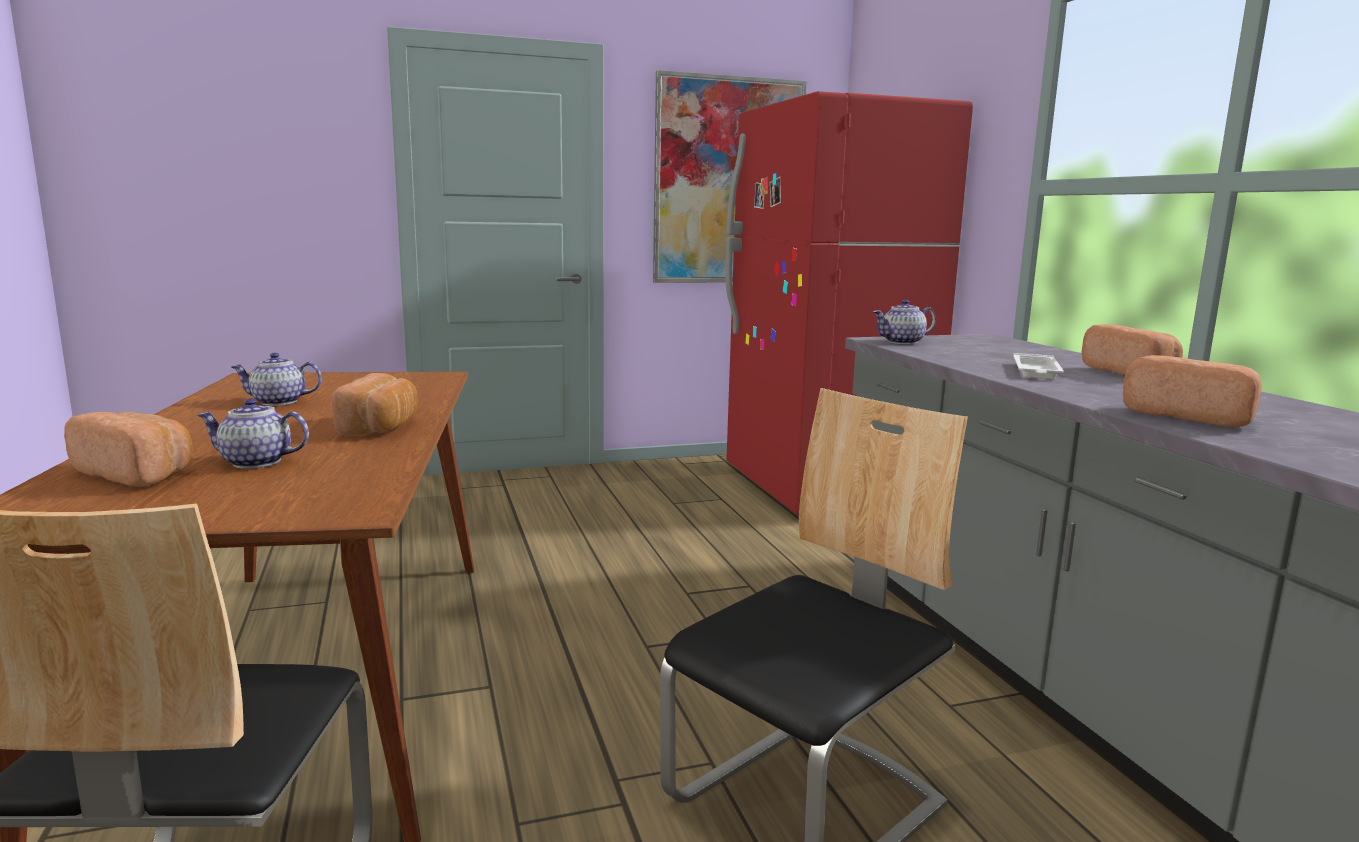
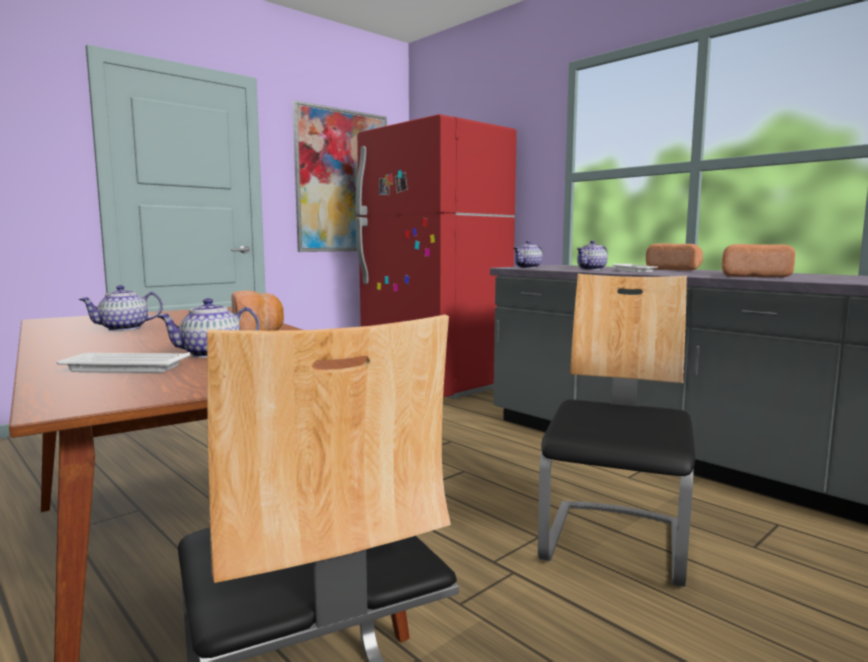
camera: 25 degrees left, 5 degrees down
bread [64,412,193,487] -> white tray [57,352,190,373]
none -> teapot [577,240,608,270]

